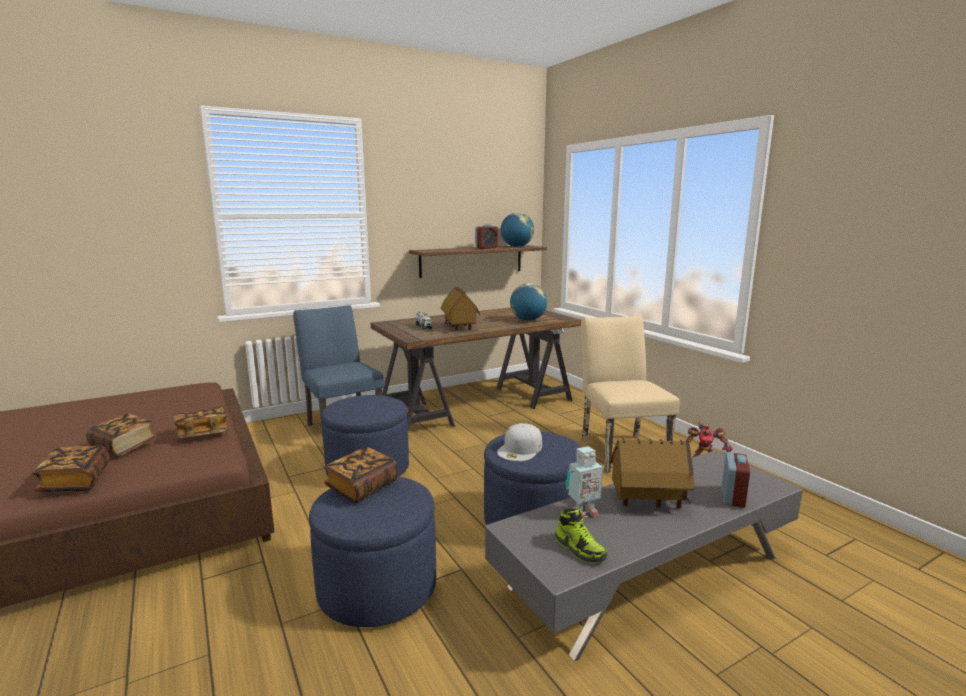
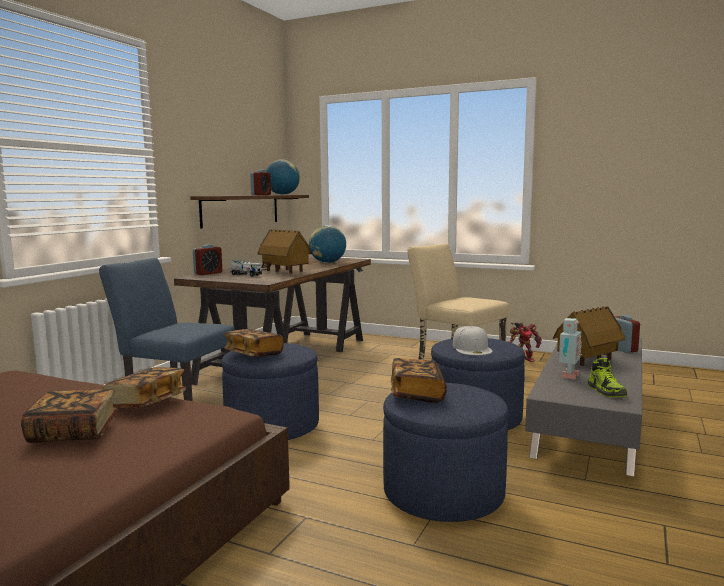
camera: 35 degrees left, 5 degrees down
book [32,446,109,492] -> book moved to [224,329,284,357]
shoe [555,508,608,563] -> shoe turned 60 degrees clockwise [588,358,627,397]
none -> alarm clock [193,245,222,275]

